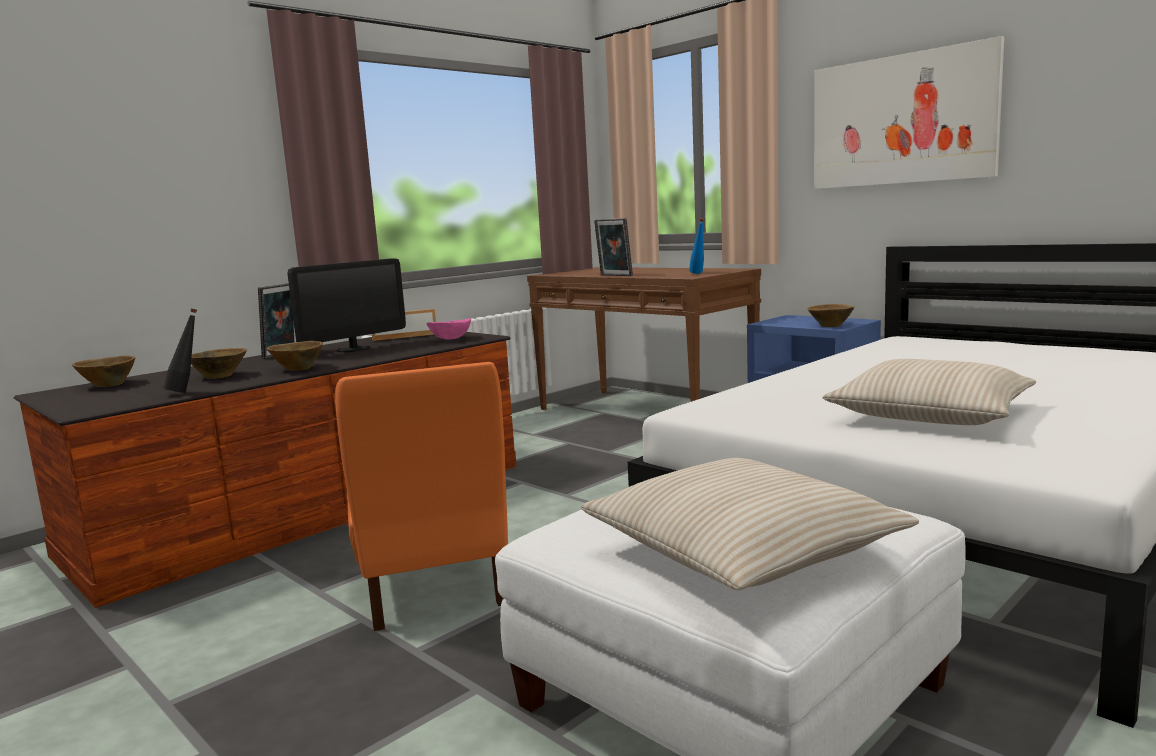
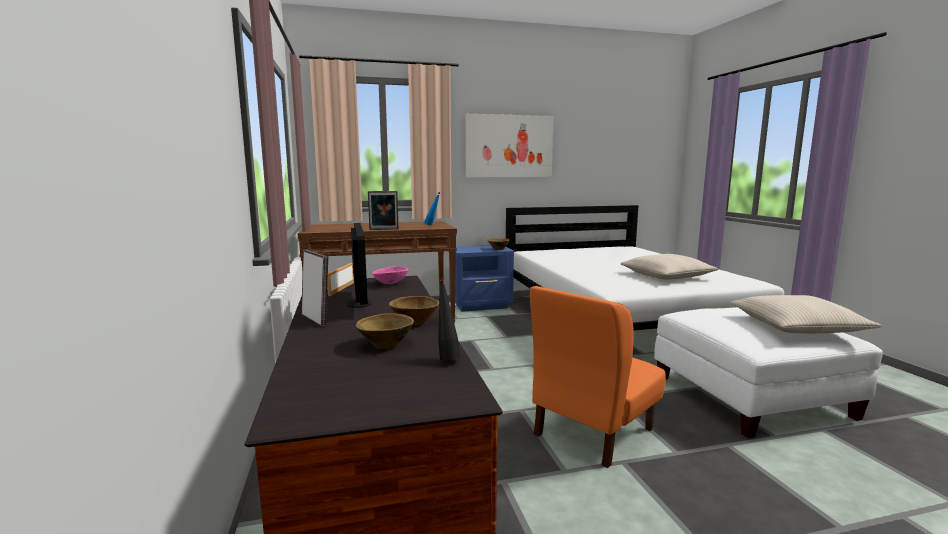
camera: 60 degrees left, 0 degrees up
brown bowl [72,355,135,387] -> none
orange chair [335,362,508,631] -> orange chair turned 120 degrees clockwise [530,286,666,468]

